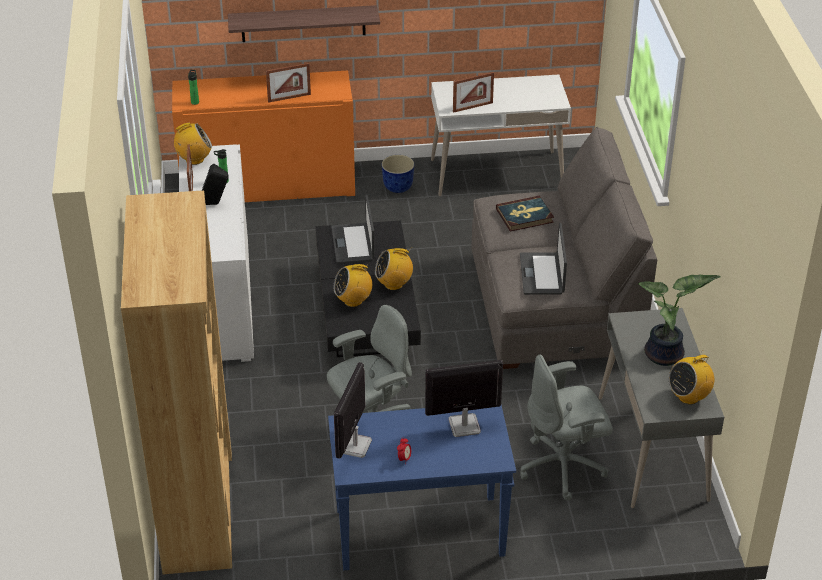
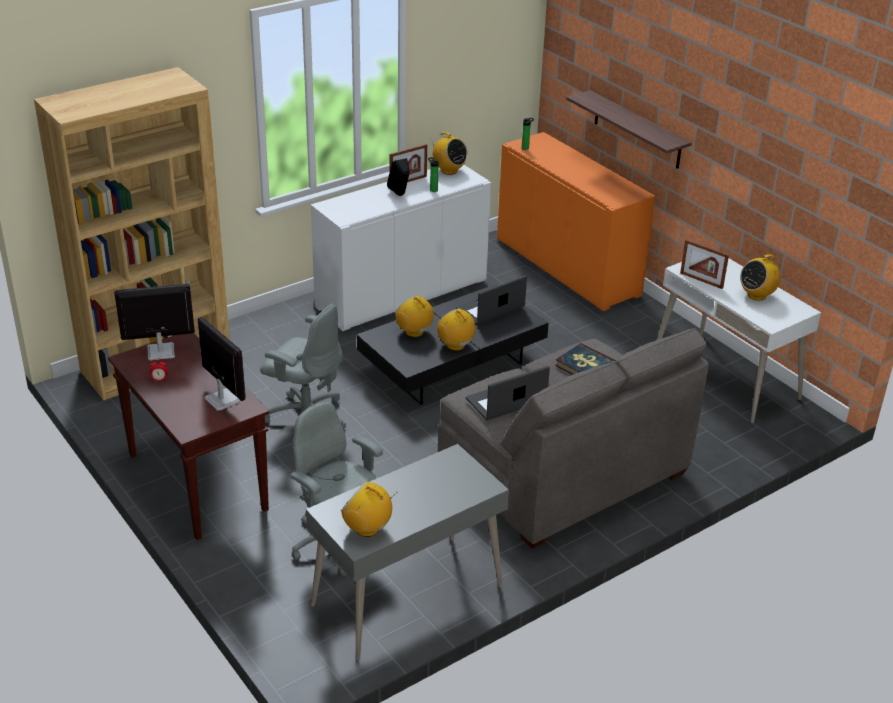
camera: 60 degrees right, 5 degrees down
picture frame [266,63,311,103] -> none
blue console table [328,405,516,570] -> brown console table [108,333,269,540]
planter [382,155,415,193] -> none
potted plant [638,275,721,366] -> none
none -> radio [740,254,781,300]

